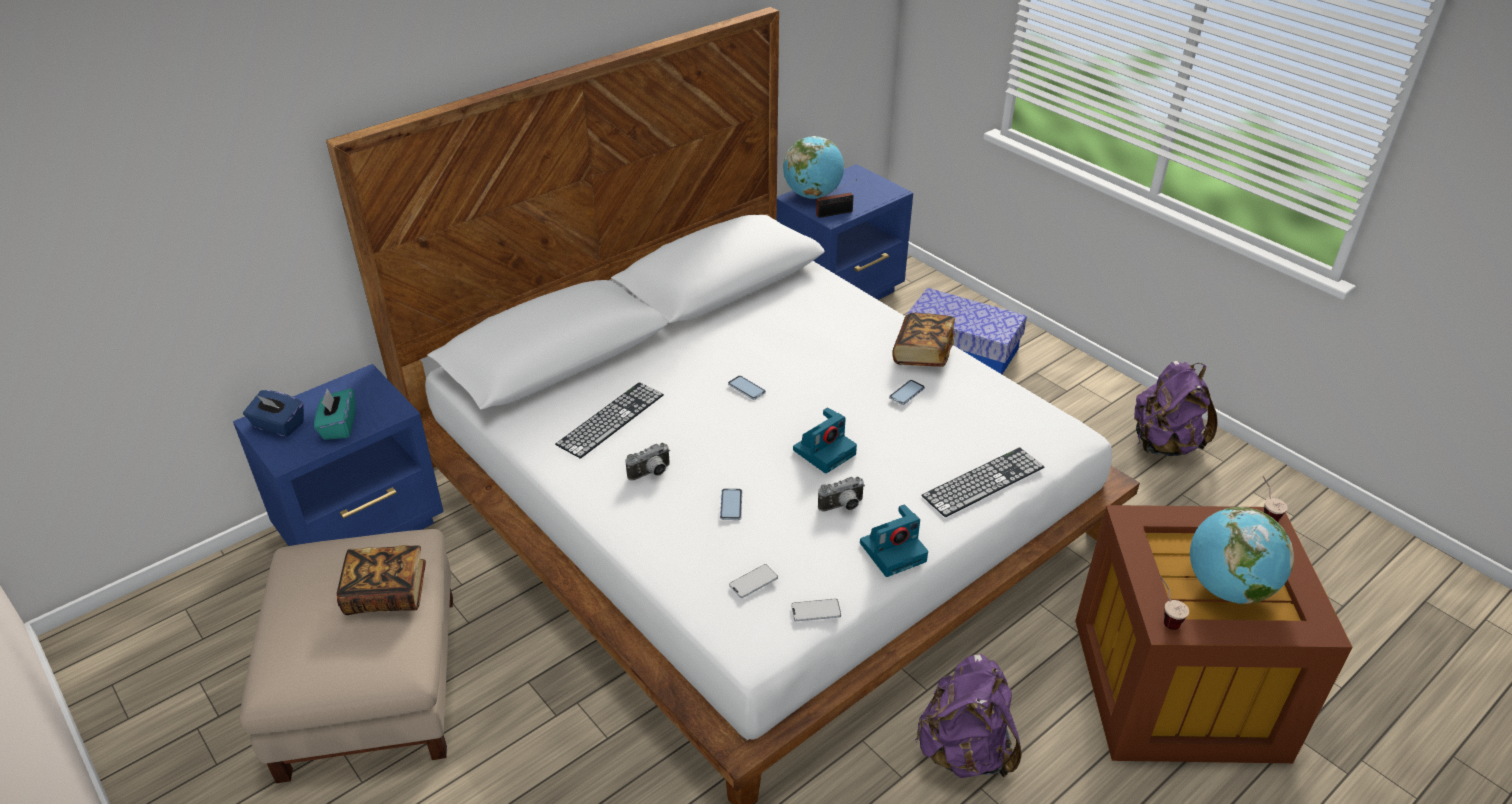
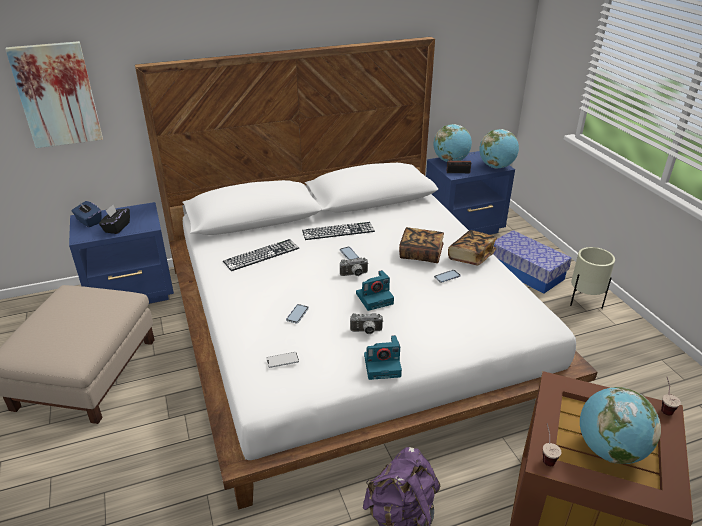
camera: 20 degrees right, 5 degrees down
turquoise tissue box [314,388,356,440] -> black tissue box [99,205,130,234]
book [337,545,426,615] -> book moved to [399,227,444,263]
camera [626,443,670,481] -> camera moved to [340,258,369,276]
phone [791,599,841,622] -> none
keyboard [921,447,1044,517] -> keyboard moved to [302,222,375,240]
purple backpack [1134,361,1218,456] -> none
none -> picture [5,41,103,148]
none -> globe [479,129,519,168]
none -> beige planter [570,247,615,309]

